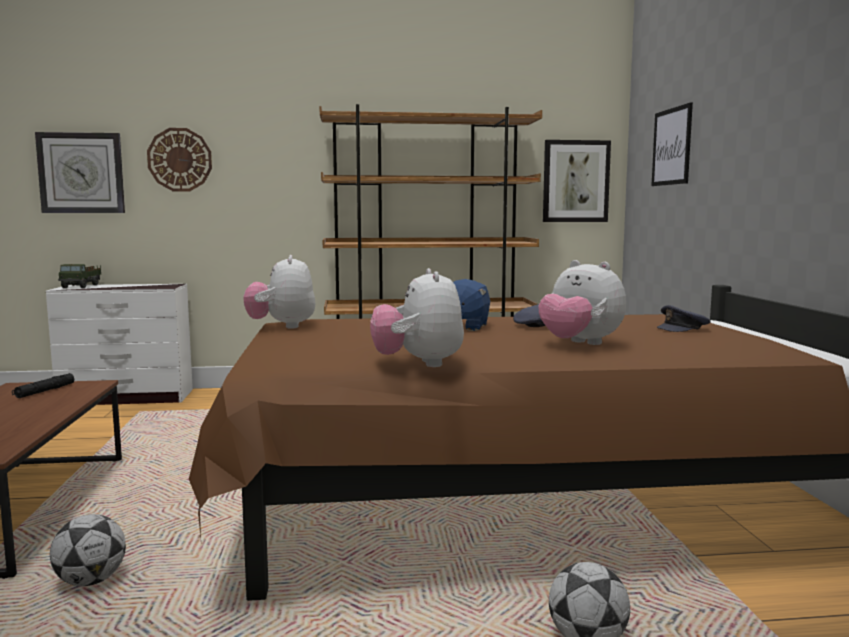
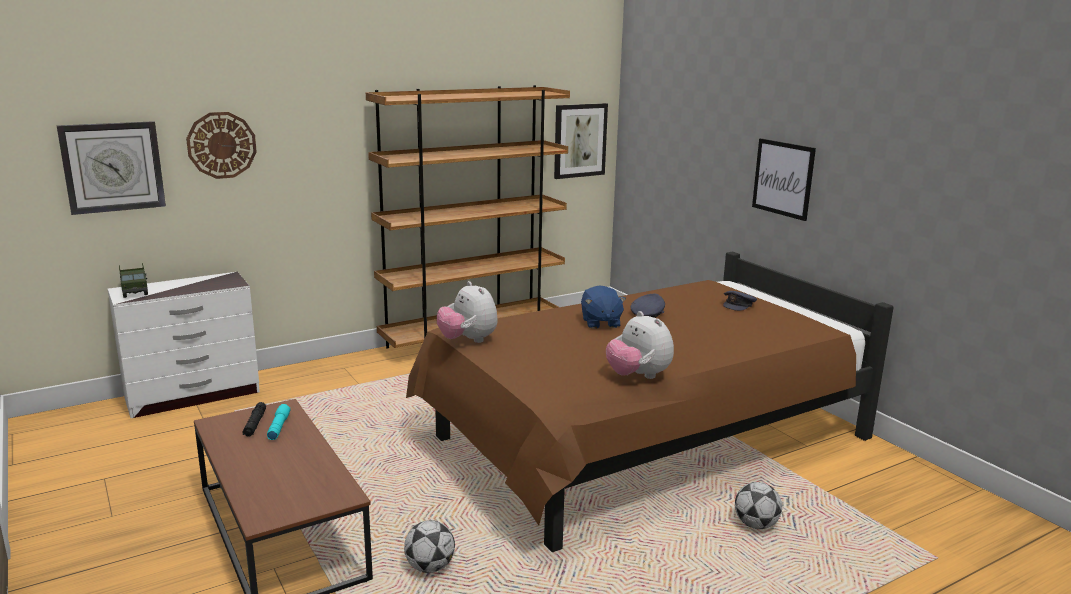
camera: 25 degrees left, 10 degrees up
plush toy [538,260,626,345] -> none
picture [651,102,693,186] -> picture moved to [752,138,816,221]
none -> turquoise flashlight [267,404,290,440]

